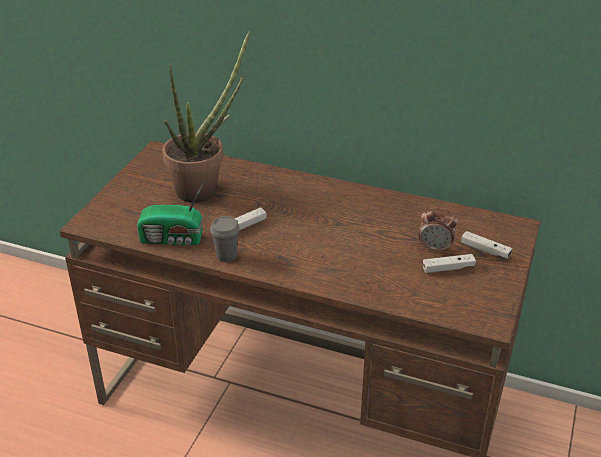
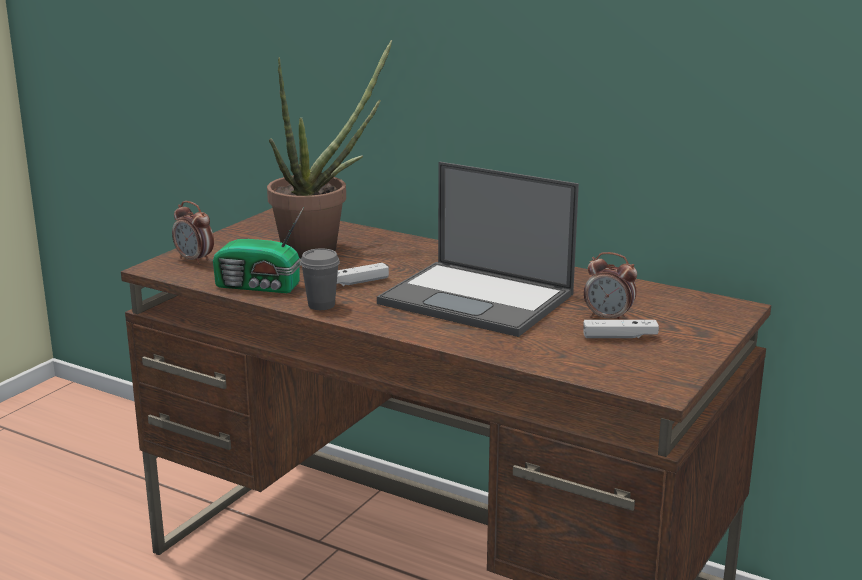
camera: 10 degrees right, 15 degrees down
white game controller [461,231,512,259] -> none
none -> alarm clock [172,201,214,265]
none -> laptop [377,162,579,337]

